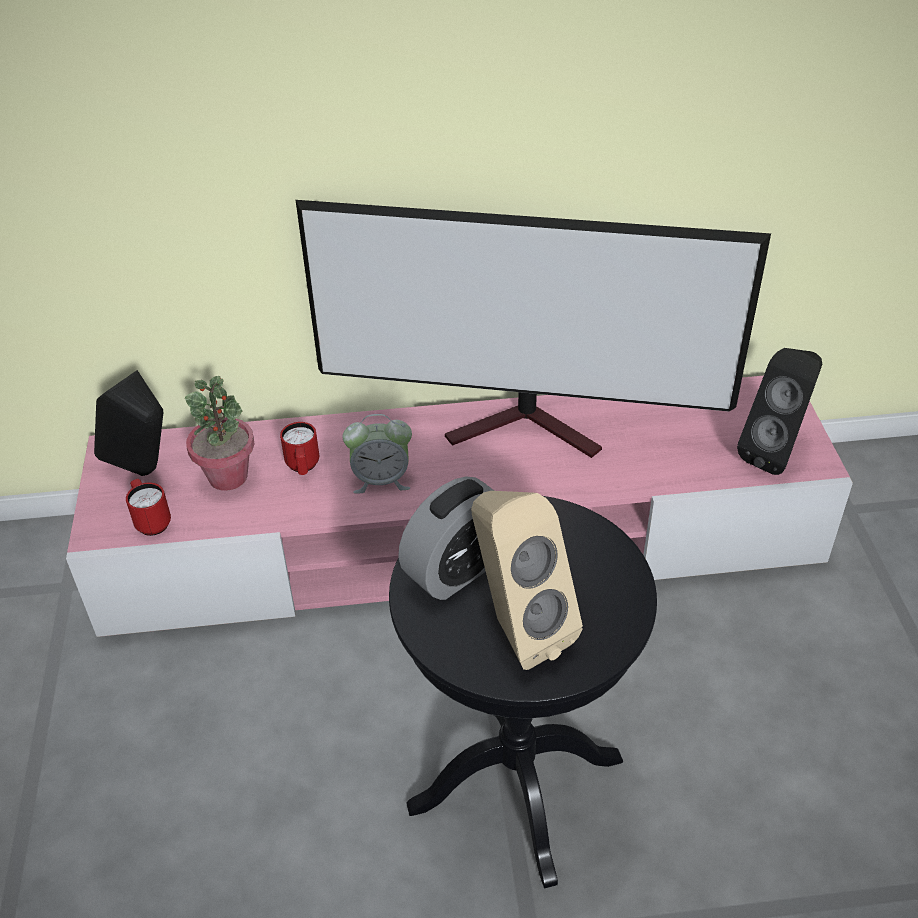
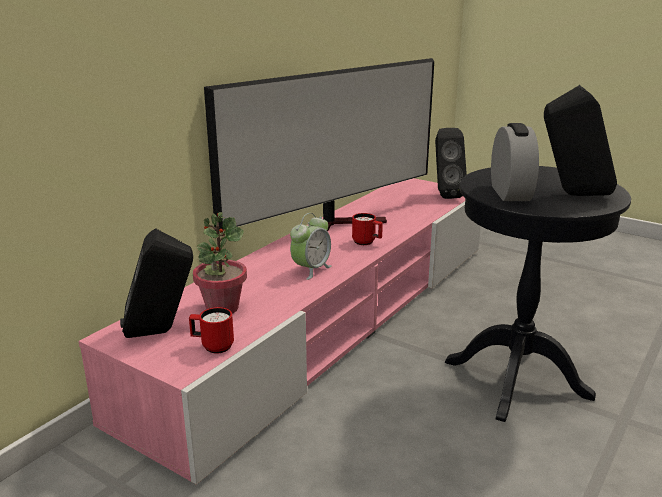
camera: 50 degrees left, 20 degrees down
red mug [280,422,319,475] -> red mug moved to [352,213,383,245]
beige speaker [471,491,583,670] -> black speaker [544,85,617,196]

